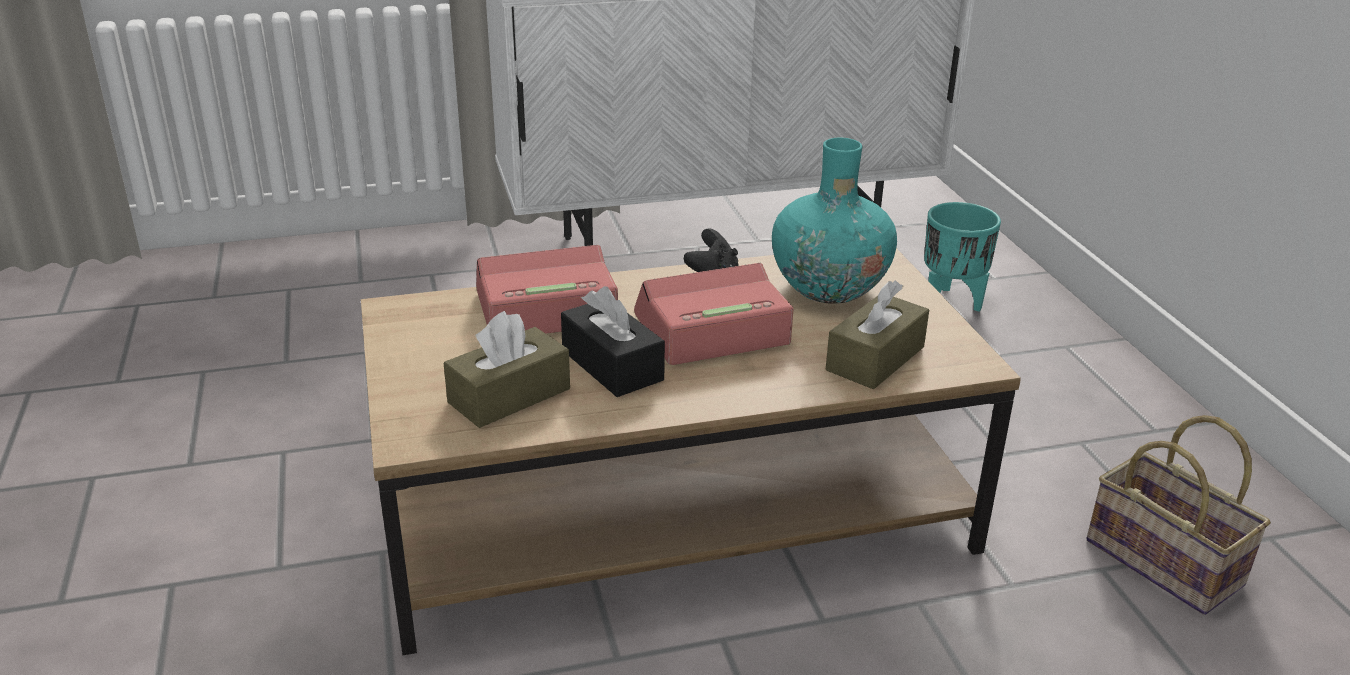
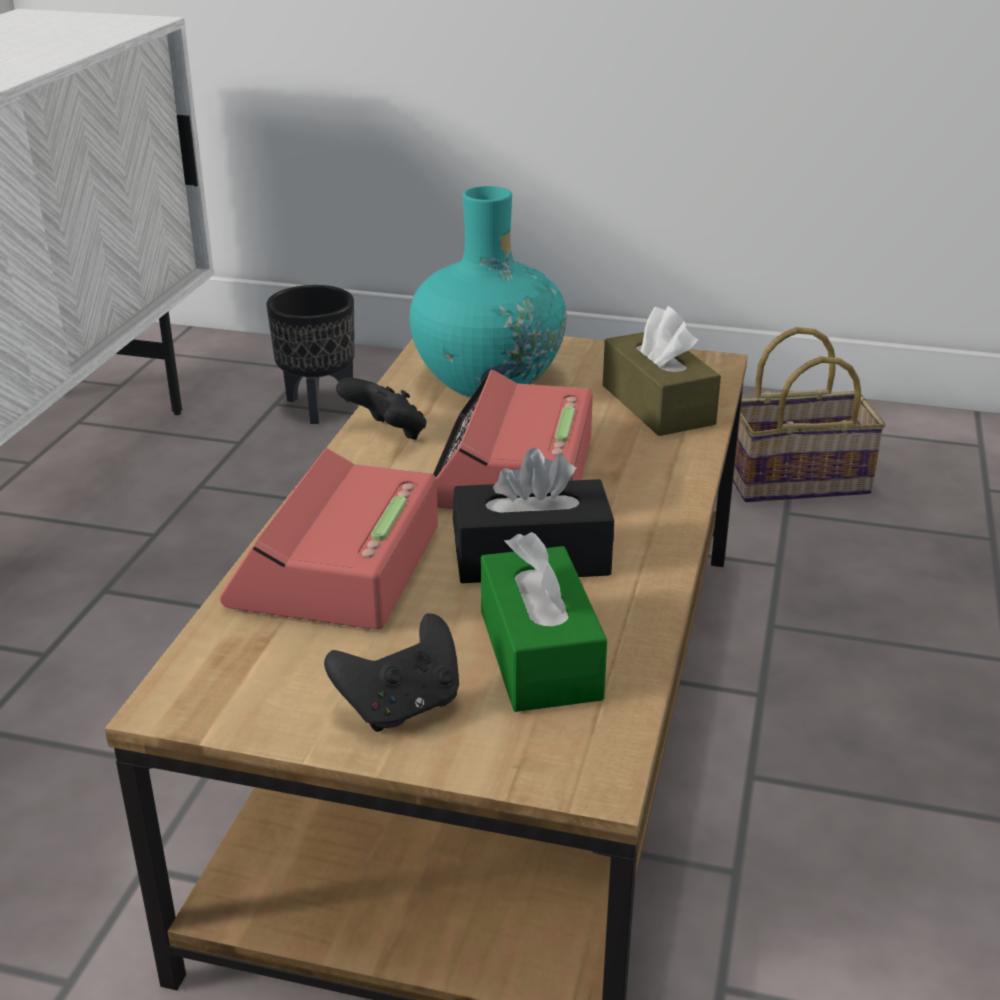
camera: 60 degrees left, 0 degrees up
brown tissue box [444,311,570,428] -> green tissue box [481,532,607,712]
turquoise planter [924,202,1001,312] -> black planter [266,285,355,424]
none -> black game controller [324,614,459,732]

